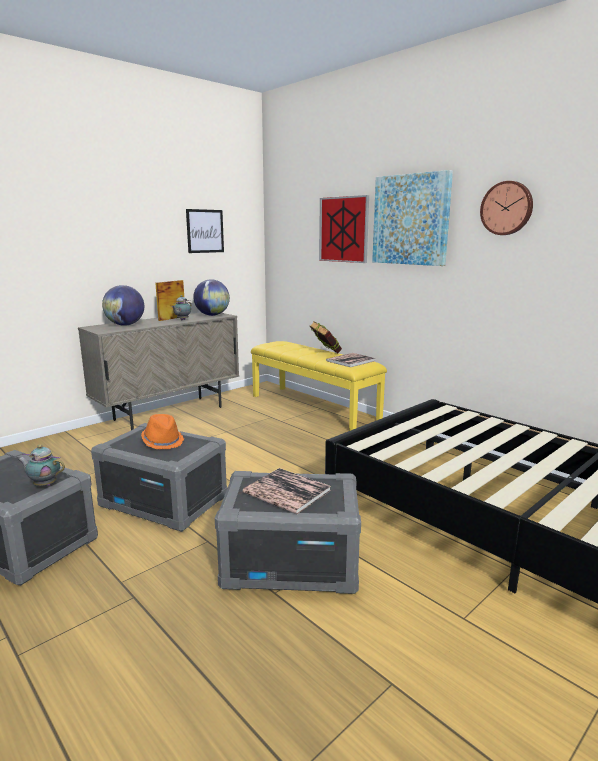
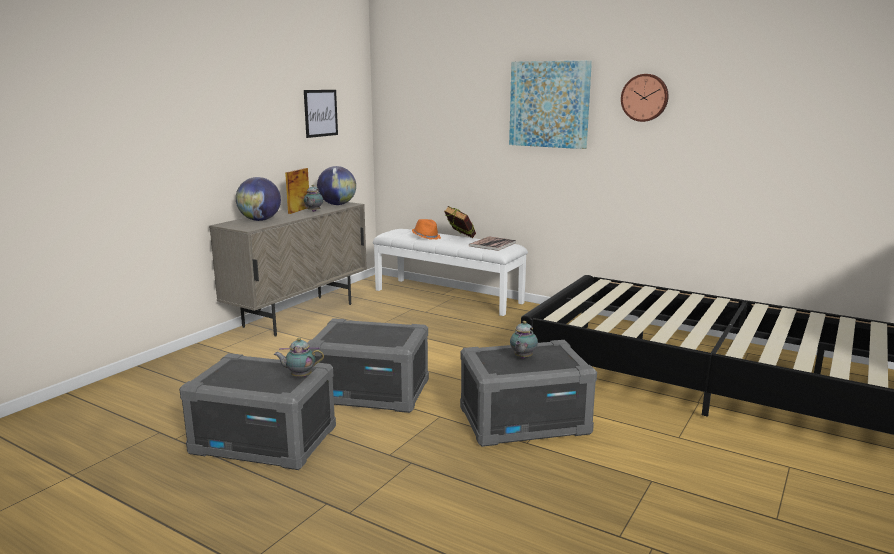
camera: 15 degrees left, 0 degrees up
orange hat [141,414,184,450] -> orange hat moved to [412,219,441,239]
book [242,468,331,514] -> teapot [510,321,538,359]
yellow bench [251,341,387,431] -> white bench [373,229,528,316]
picture [319,195,369,263] -> none

